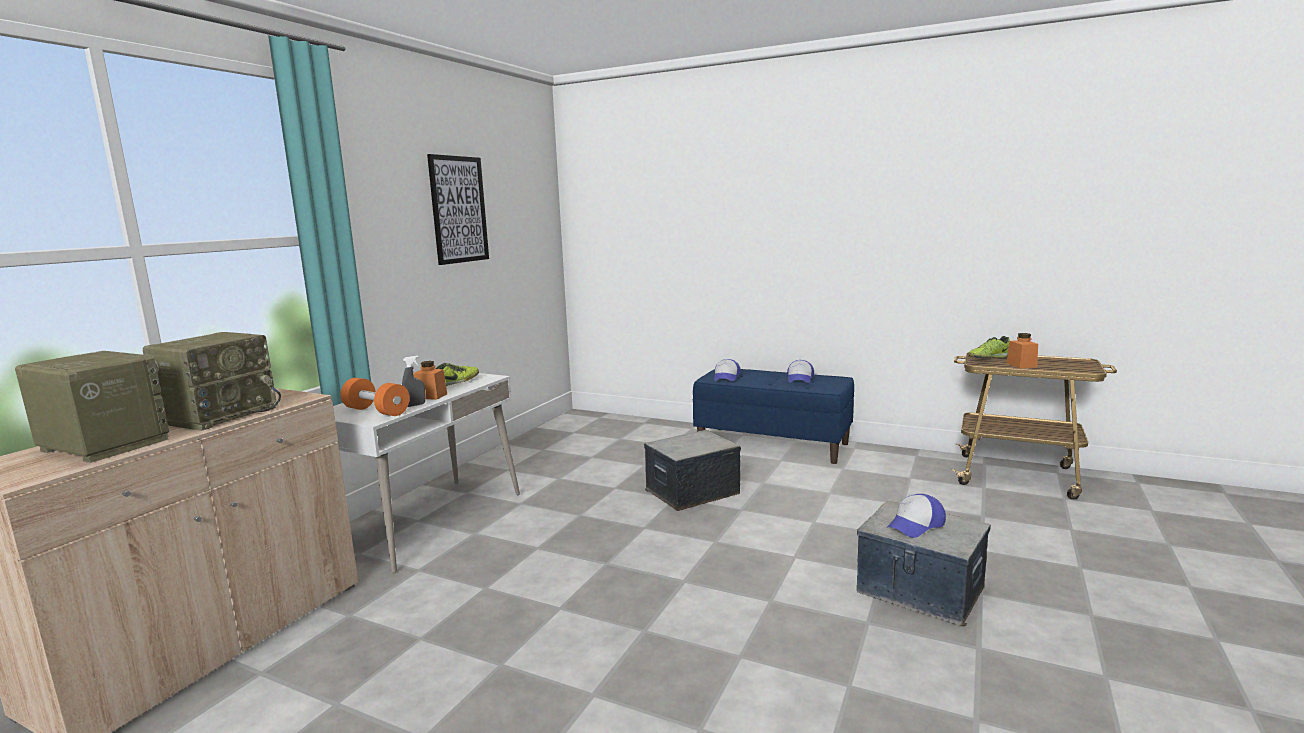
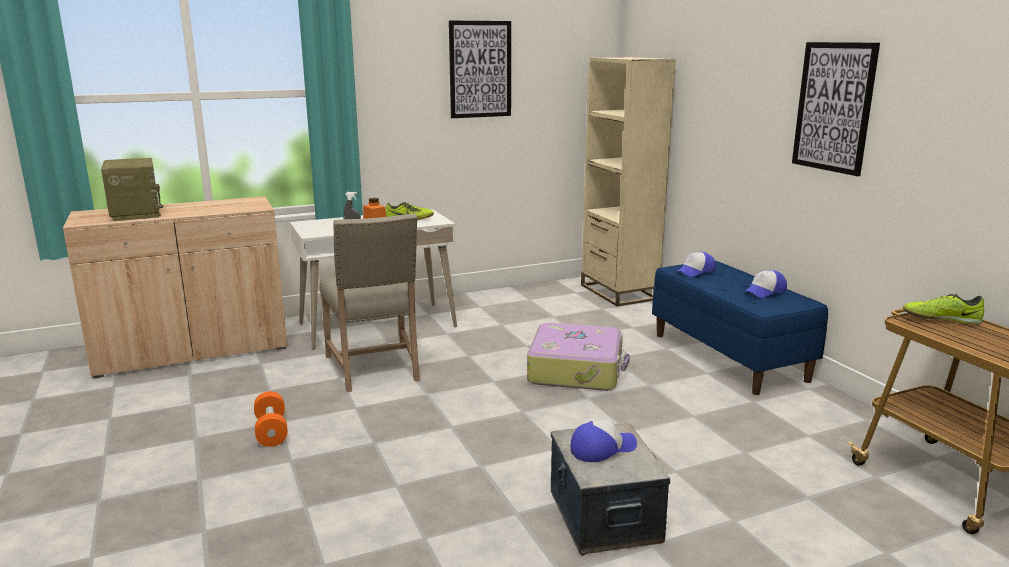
camera: 40 degrees right, 5 degrees up
radio [143,332,281,431] -> none
orange dumbbell [340,378,410,416] -> orange dumbbell moved to [254,391,288,447]
storage box [644,430,741,511] -> suitcase [527,323,630,391]
cap [886,494,946,538] -> cap turned 150 degrees clockwise [570,421,637,462]
orange jar [1006,333,1038,368] -> none
none -> beige chair [319,213,420,392]
none -> beige bookcase [581,57,676,306]
none -> picture [792,42,880,176]

